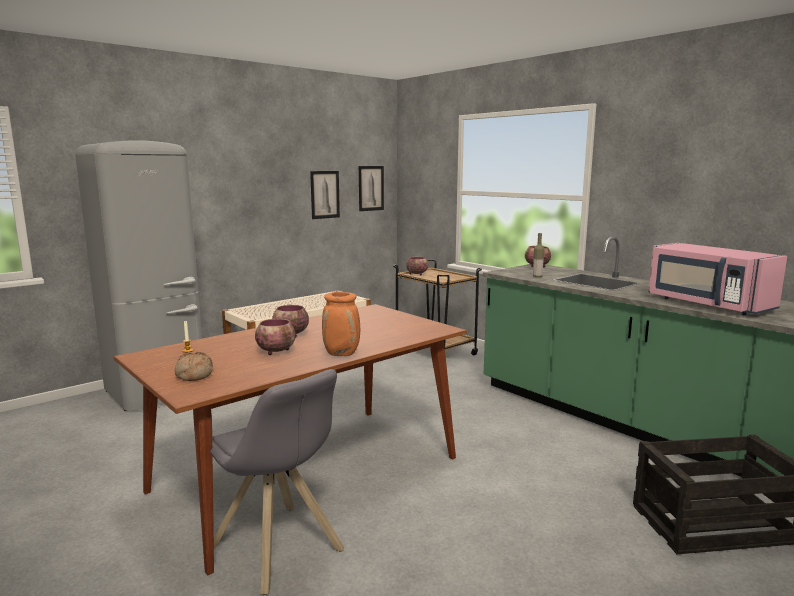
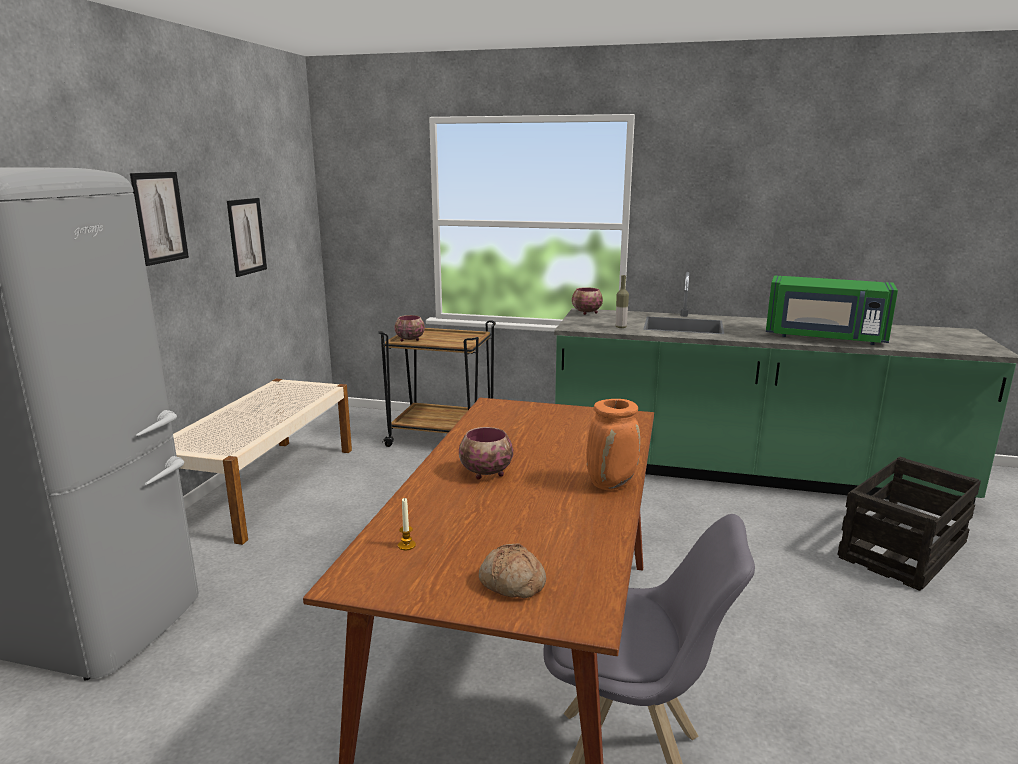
camera: 35 degrees left, 5 degrees up
bowl [255,319,296,355] -> none
picture [359,166,384,211] -> picture moved to [130,172,189,266]
pink microwave [648,243,787,315] -> green microwave [766,275,898,345]

